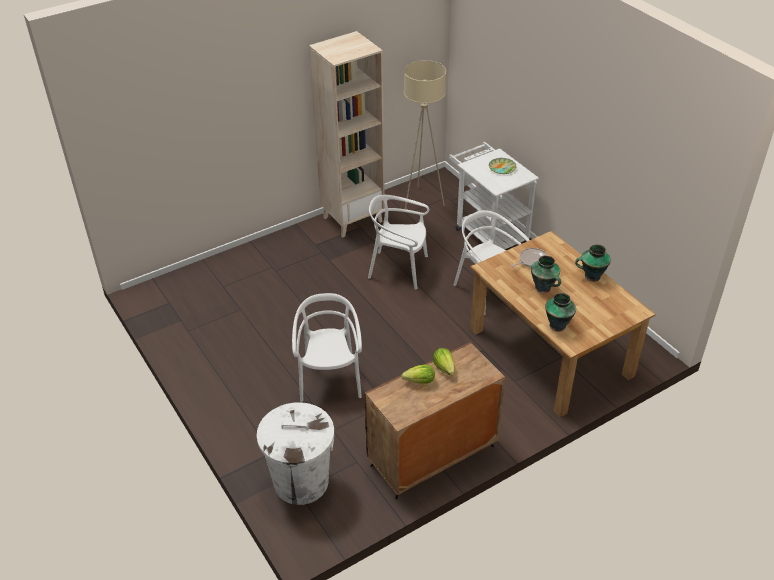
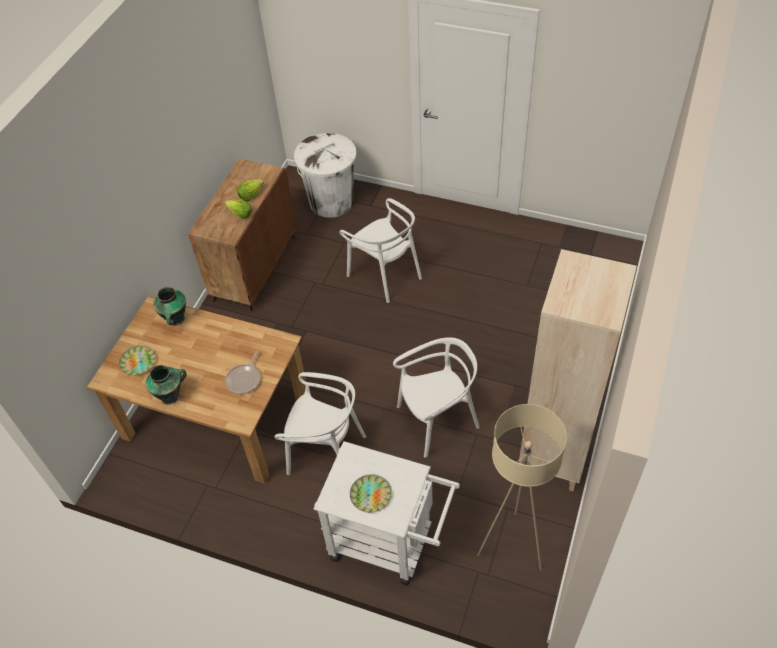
camera: 145 degrees right, 10 degrees up
vase [531,256,561,293] -> none
none -> plate [119,345,156,375]

